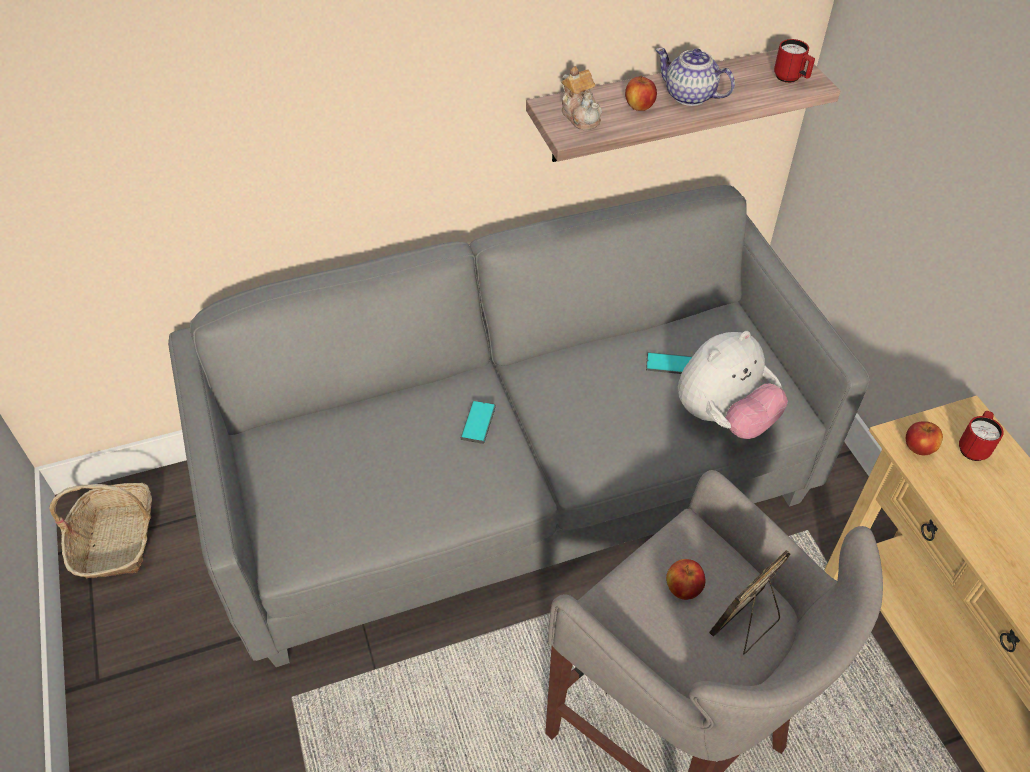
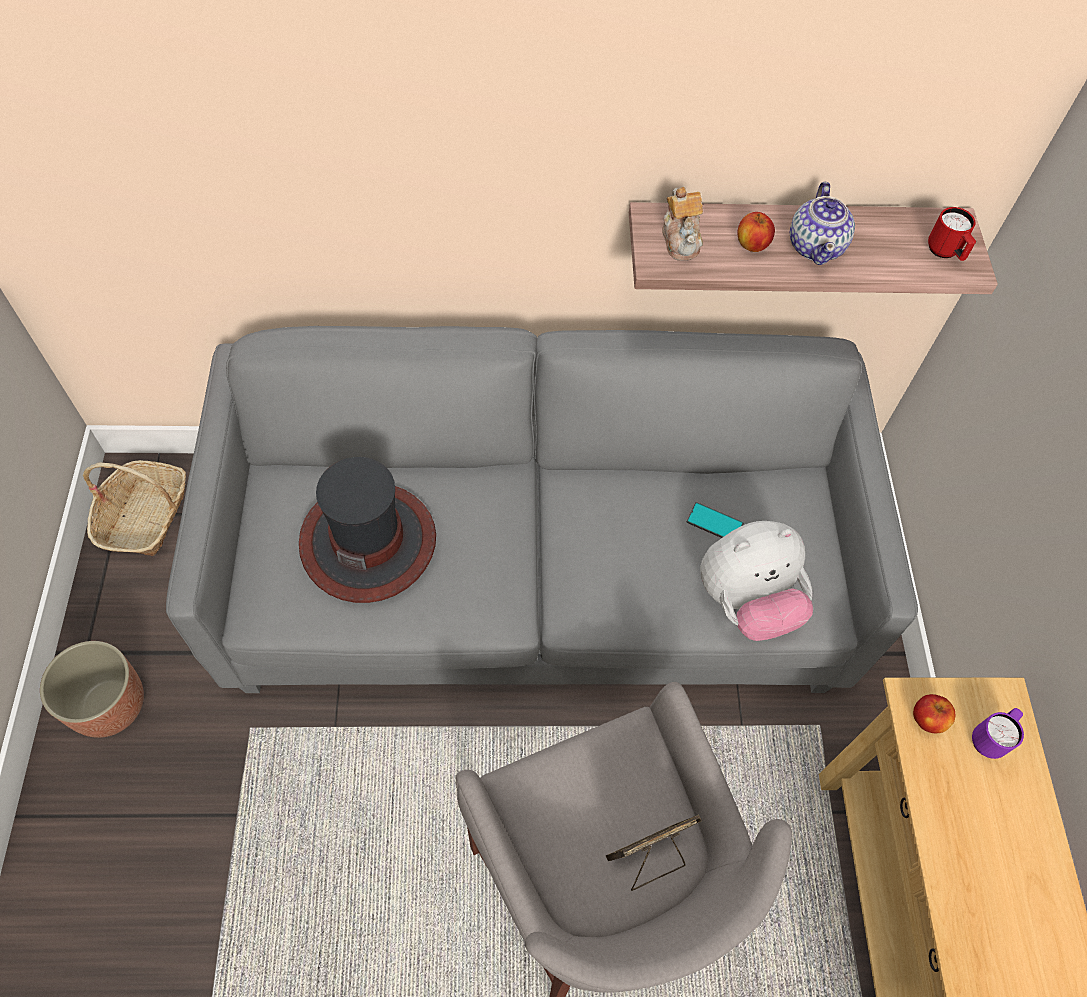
camera: 15 degrees right, 10 degrees up
phone [461,400,496,444] -> none
teapot [656,48,735,106] -> teapot turned 135 degrees counterclockwise [789,181,855,265]
apple [666,559,705,600] -> none
red mug [959,411,1004,461] -> purple mug [972,708,1024,759]
none -> planter [40,641,144,738]
none -> hat [299,457,436,603]

